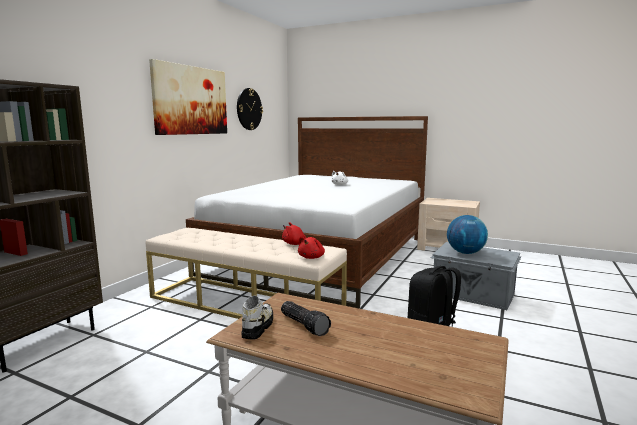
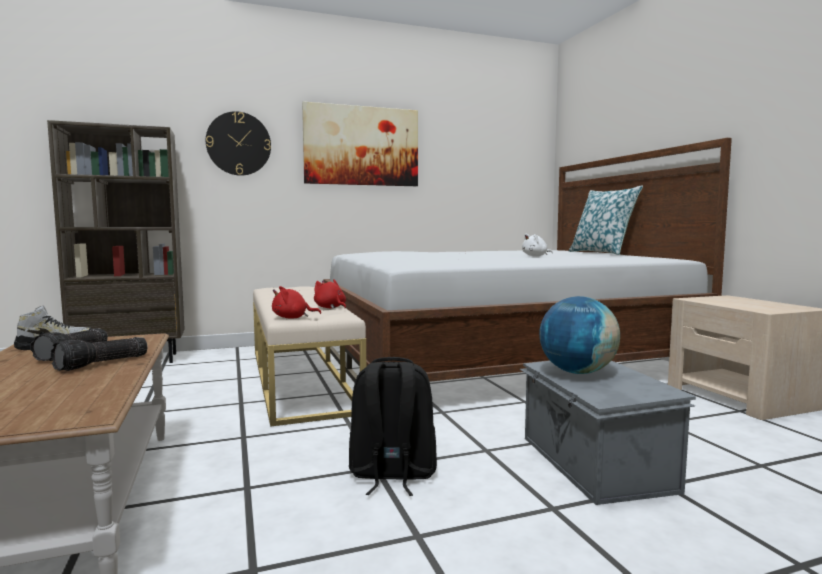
camera: 45 degrees right, 5 degrees down
wall clock [237,88,263,130] -> wall clock moved to [206,111,271,176]
none -> flashlight [51,337,147,371]
none -> pillow [569,186,643,255]

